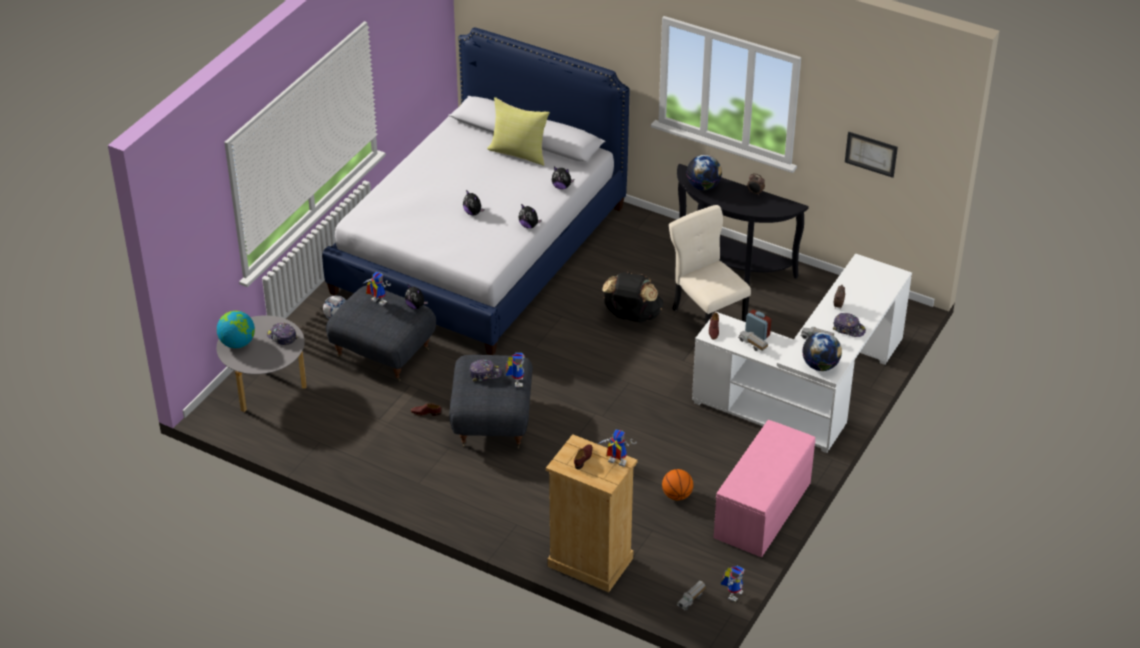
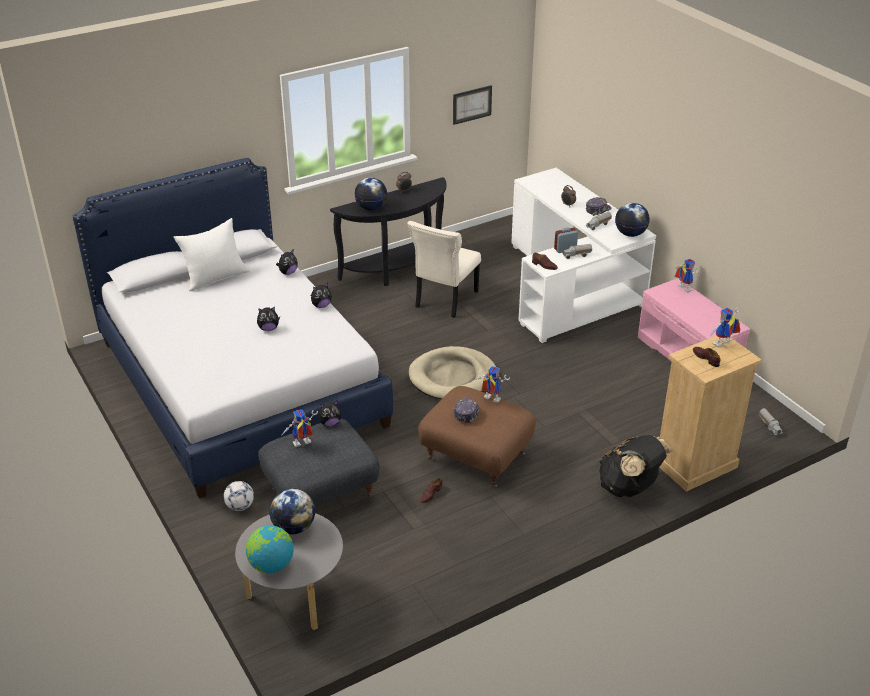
camera: 60 degrees left, 5 degrees down
cap [267,323,298,345] -> globe [269,488,315,534]
grey ottoman [449,355,533,449] -> brown ottoman [418,386,536,488]
yellow pillow [487,97,550,166] -> white pillow [173,218,249,291]
black backpack [602,272,663,322] -> black backpack moved to [599,435,672,497]
basketball [662,469,693,500] -> none
beige chair [669,205,751,325] -> beige chair turned 60 degrees counterclockwise [408,221,481,318]
toy robot [721,566,745,602] -> toy robot moved to [675,259,700,292]
none -> beige dog bed [409,346,496,399]

